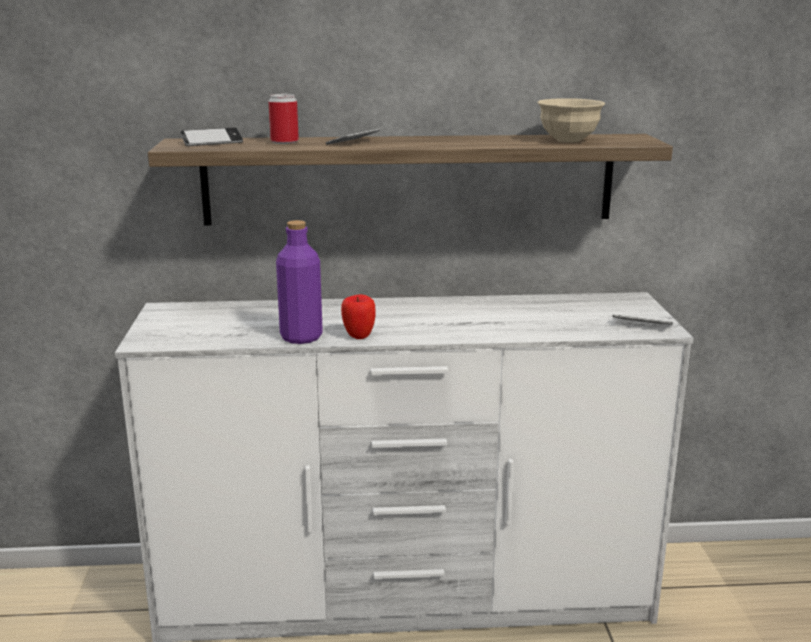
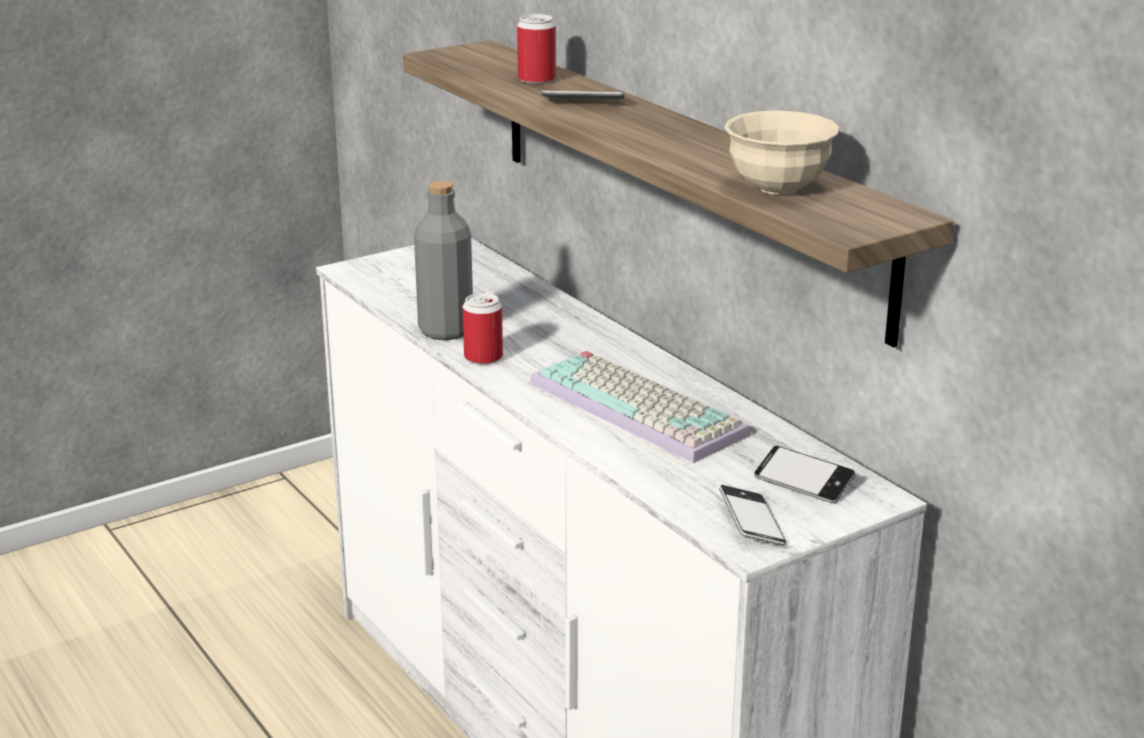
camera: 60 degrees right, 5 degrees up
phone [180,127,243,146] -> phone moved to [754,446,855,503]
purple bottle [276,220,323,344] -> grey bottle [414,181,473,340]
apple [341,294,375,339] -> can [463,293,503,364]
none -> keyboard [530,351,751,463]

